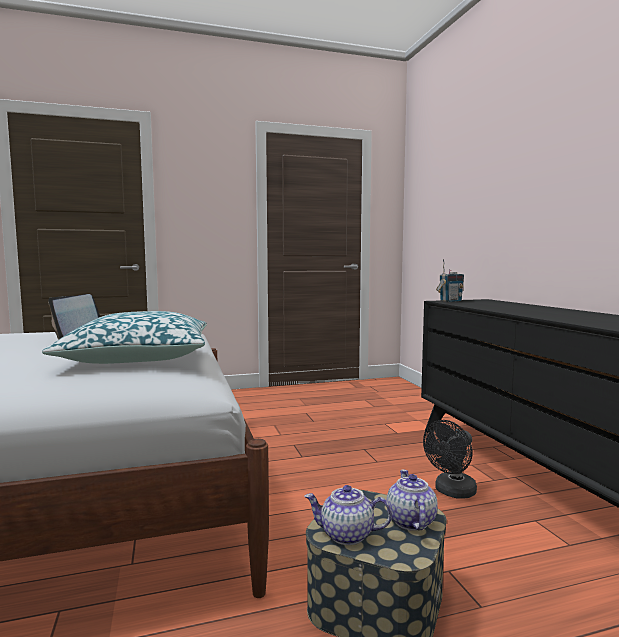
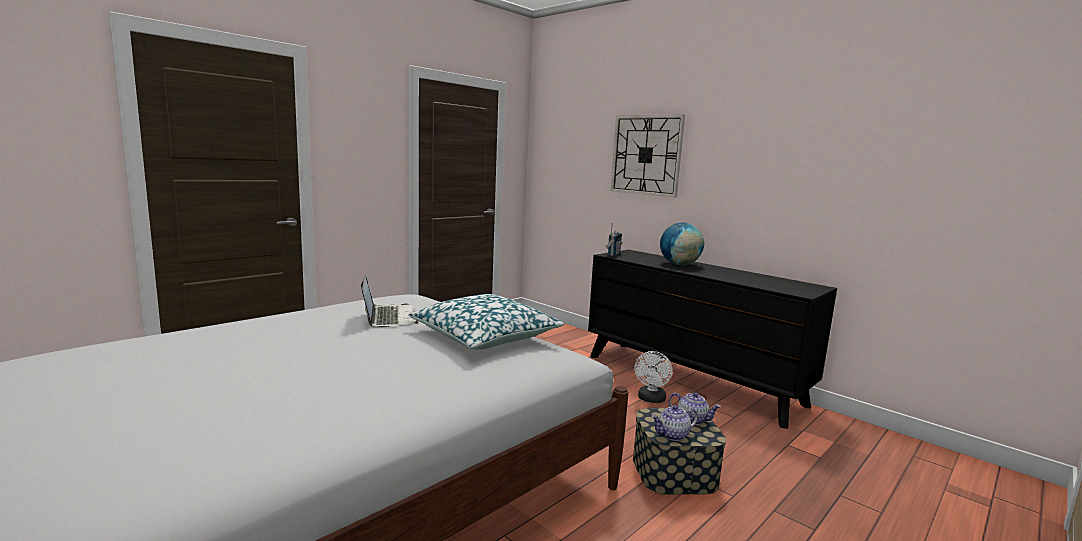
camera: 30 degrees left, 5 degrees up
teapot [386,469,438,531] -> teapot turned 150 degrees clockwise [669,392,721,425]
black fan [423,420,477,499] -> white fan [635,351,673,403]
none -> wall clock [610,114,685,197]
none -> globe [660,222,704,265]

